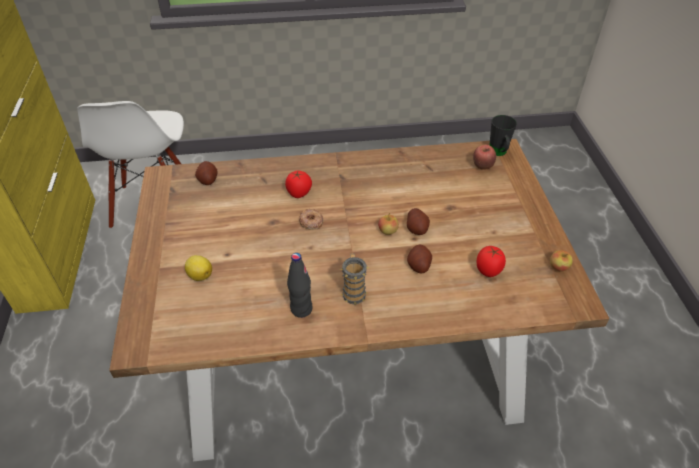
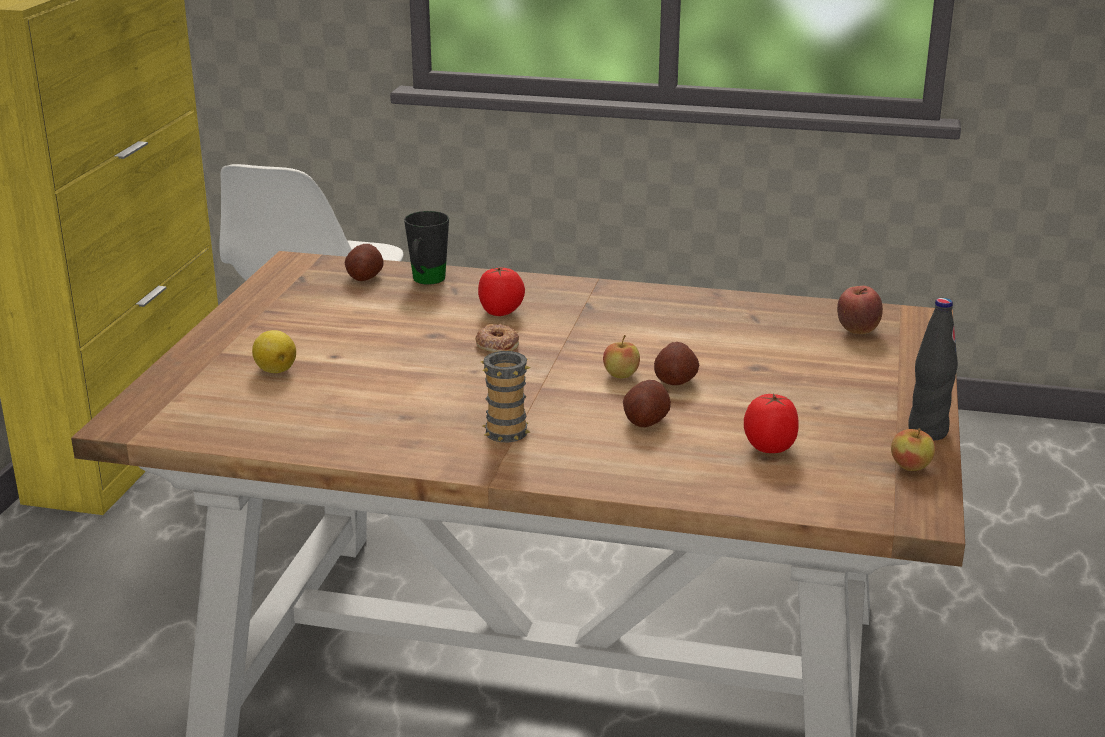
camera: 20 degrees right, 20 degrees down
black bottle [287,253,313,318] -> black bottle moved to [908,298,958,441]
black mug [489,115,517,156] -> black mug moved to [404,211,449,285]

